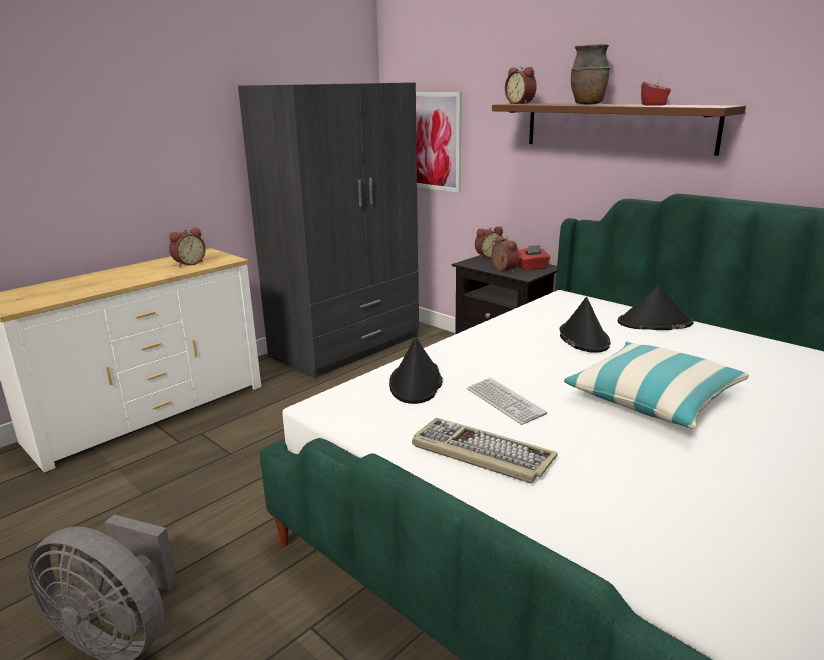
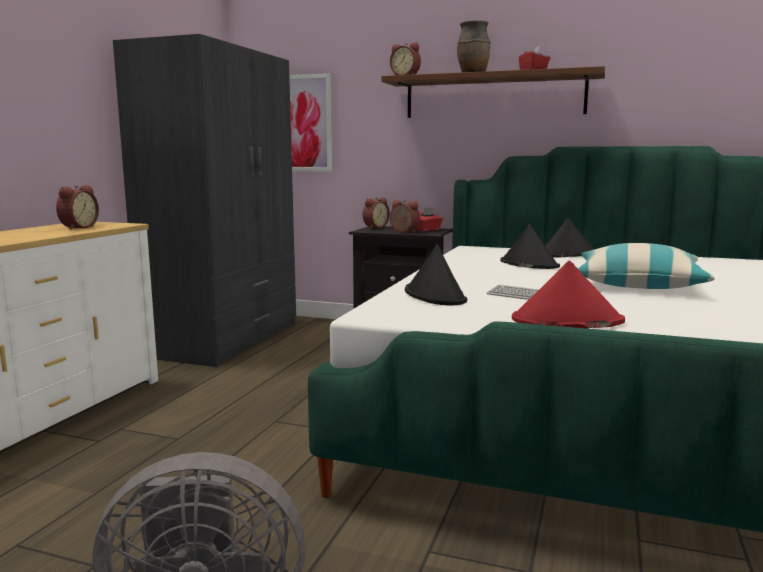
camera: 25 degrees left, 10 degrees down
keyboard [412,418,558,483] -> red hat [512,261,625,329]

